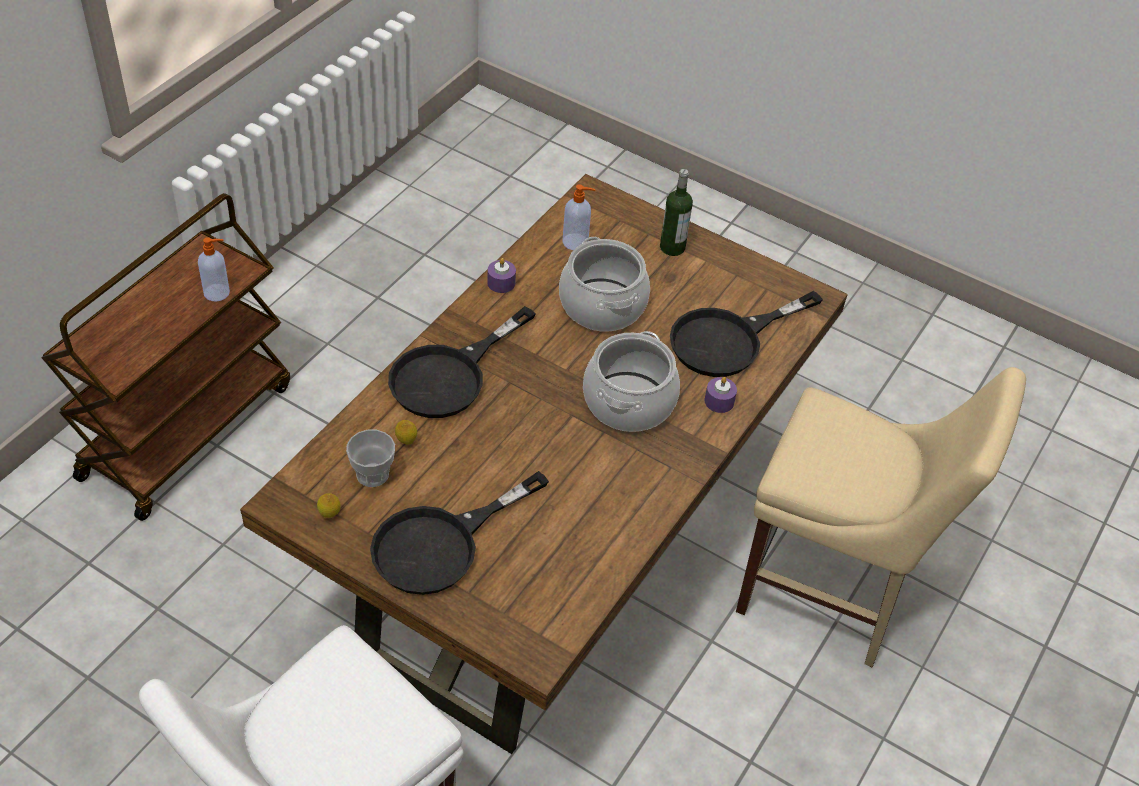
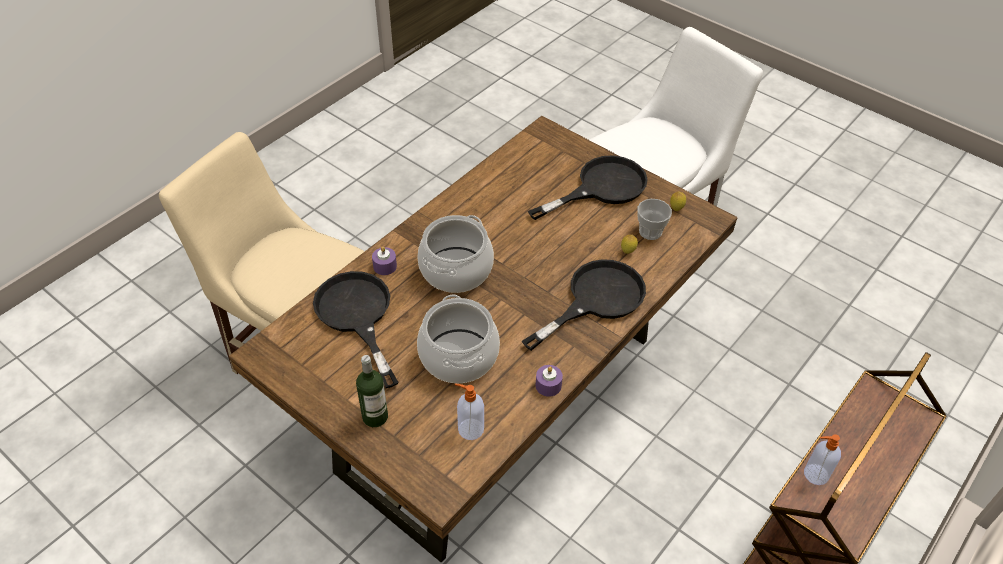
camera: 170 degrees left, 0 degrees up
black frying pan [670,291,823,377] -> black frying pan turned 90 degrees counterclockwise [313,271,399,388]

